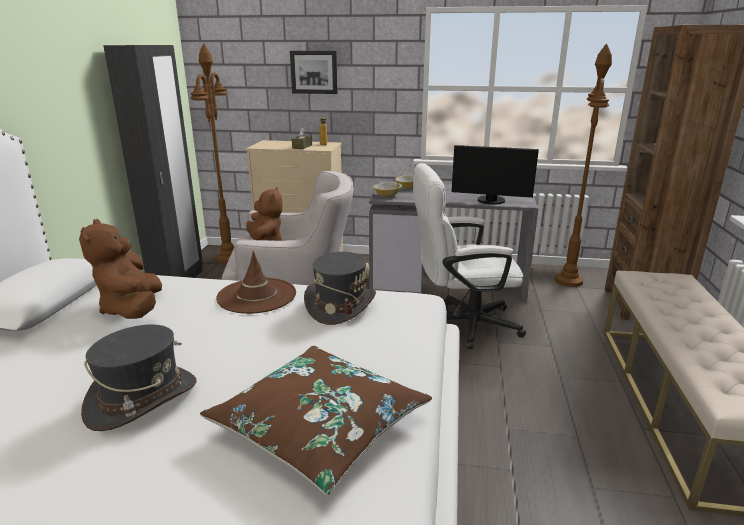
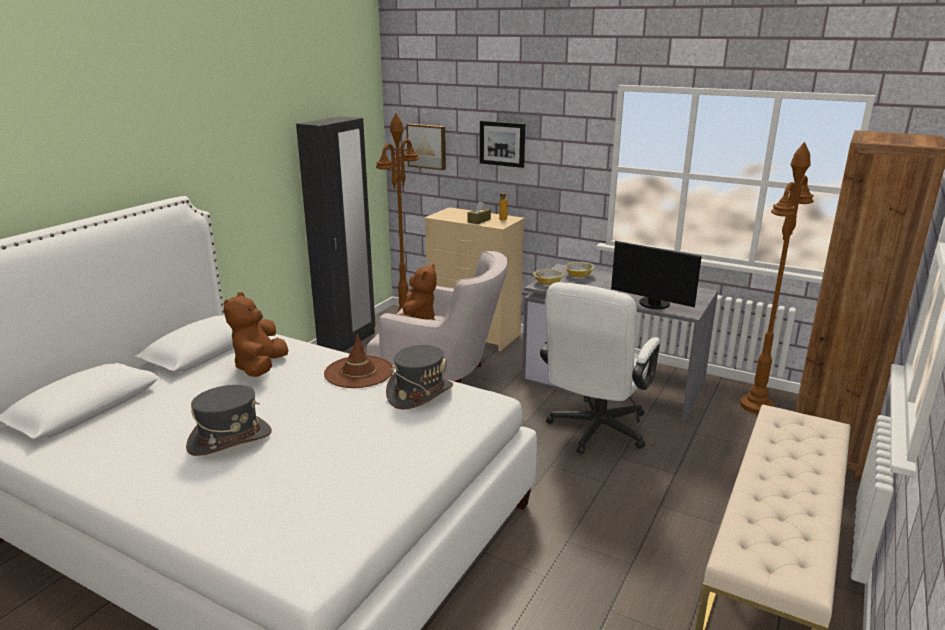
camera: 20 degrees right, 0 degrees up
brown pillow [200,346,432,496] -> none
white office chair [413,163,526,349] -> white office chair turned 75 degrees counterclockwise [540,282,660,454]
none -> picture [406,124,446,170]

